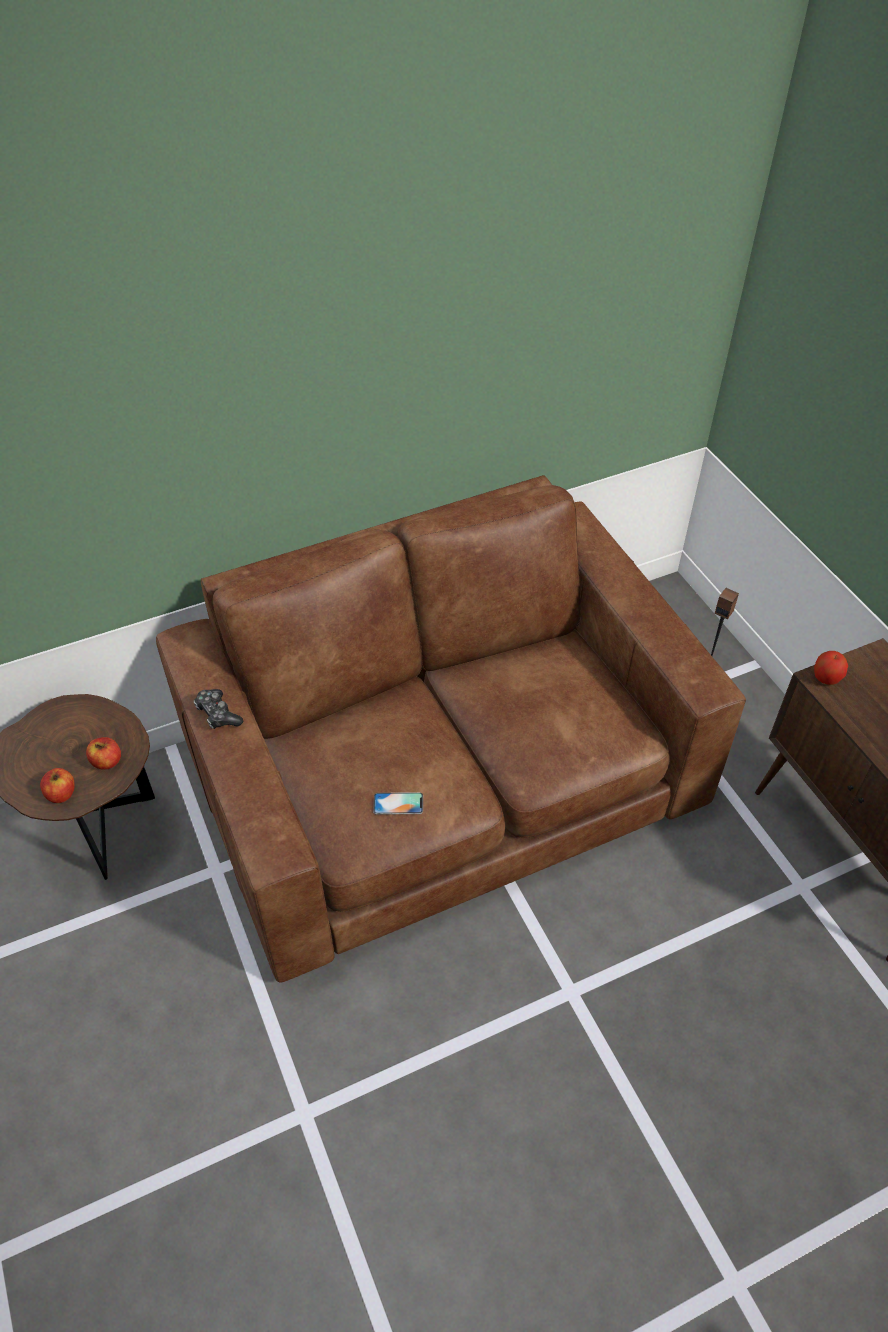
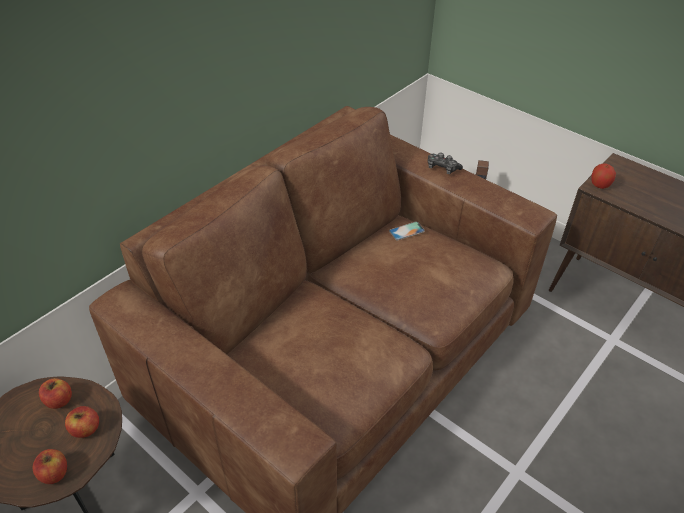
camera: 25 degrees left, 5 degrees down
game controller [194,689,243,729] -> game controller moved to [428,152,463,174]
phone [373,792,423,815] -> phone moved to [389,222,425,240]
none -> apple [39,378,72,409]

